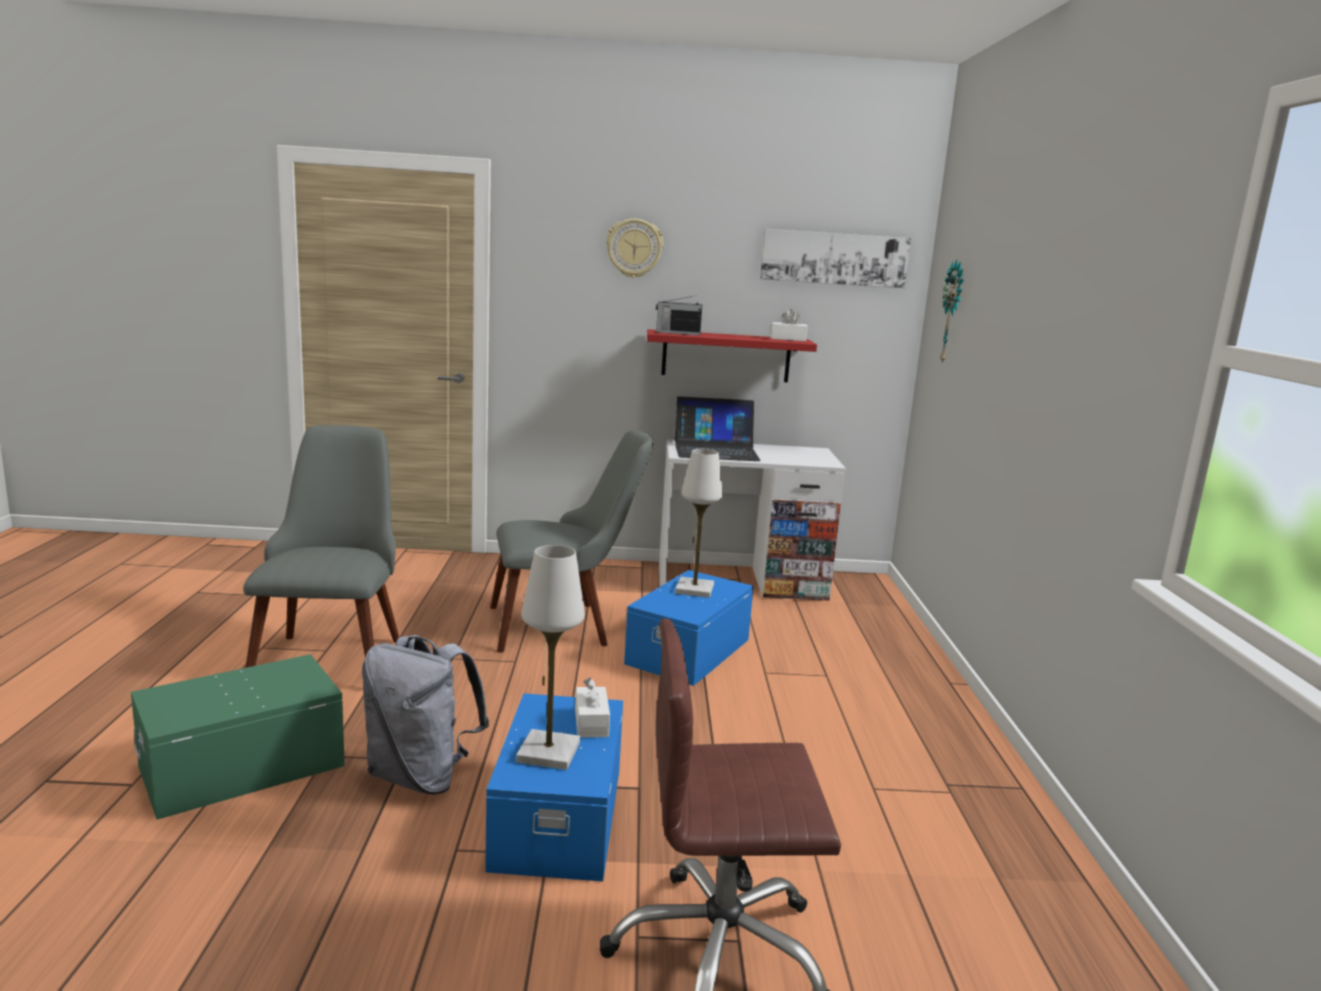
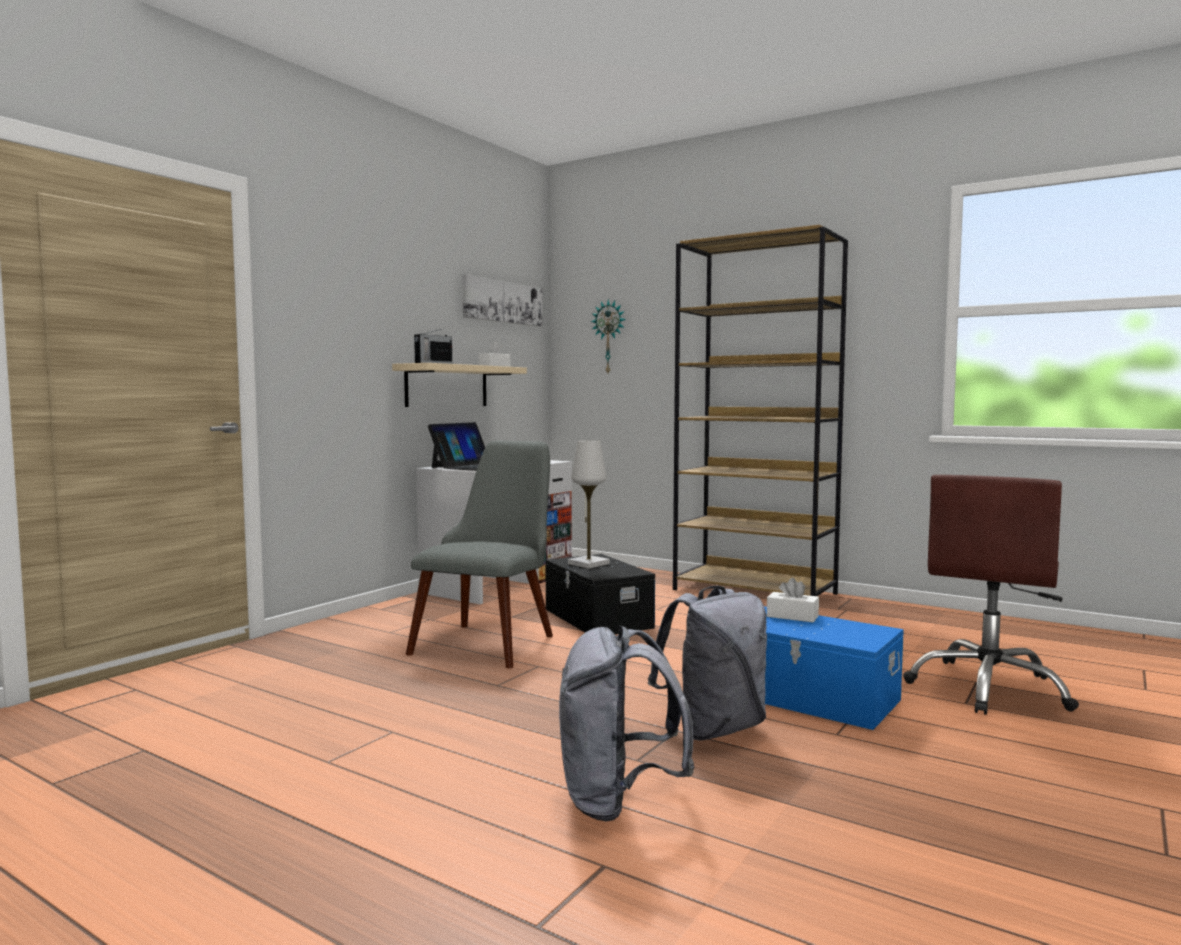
camera: 55 degrees left, 10 degrees down
green storage box [131,654,345,820] -> grey backpack [559,625,695,822]
grey chair [243,425,399,668] -> none
white table lamp [516,545,585,770] -> none
wall clock [606,219,663,278] -> none
blue storage box [624,570,753,686] -> black storage box [546,554,655,634]
red shelf [647,329,817,382] -> beige shelf [392,363,527,407]
none -> brown bookcase [673,225,848,596]

